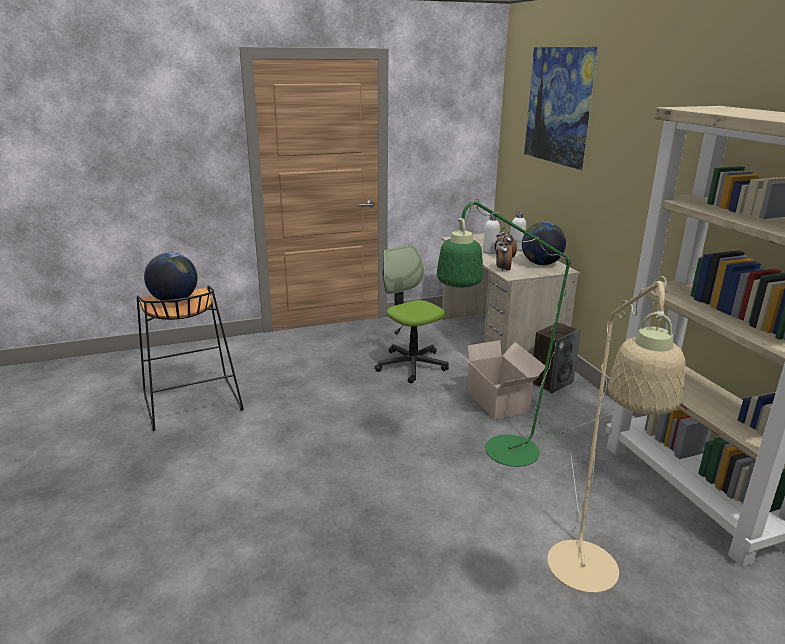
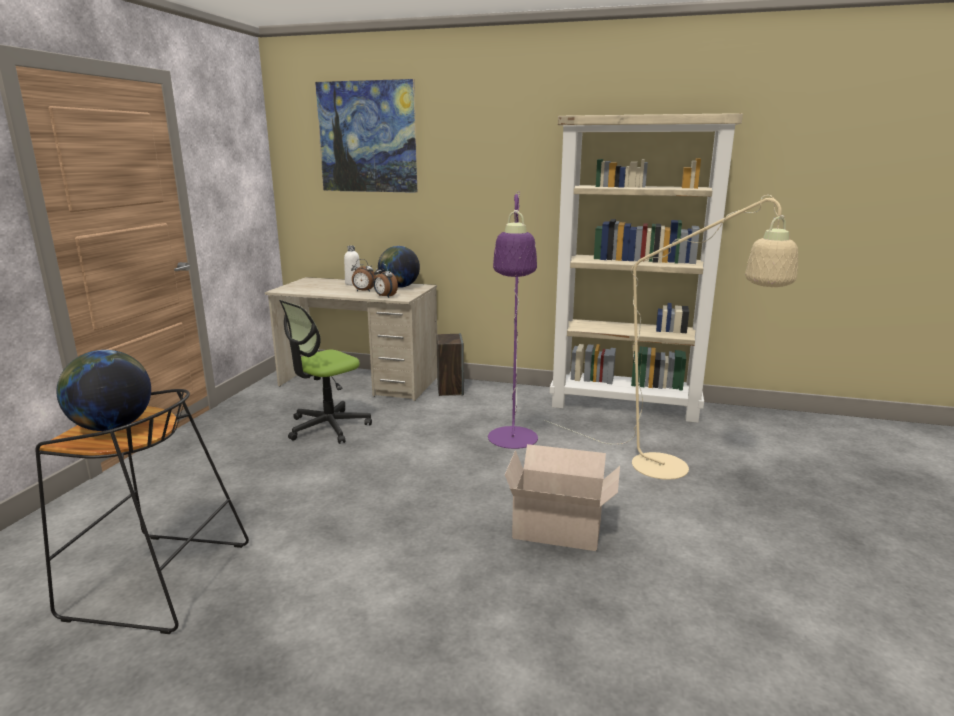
camera: 55 degrees left, 5 degrees down
office chair [375,245,449,383] -> office chair turned 45 degrees counterclockwise [279,300,372,444]
green floor lamp [437,199,613,467] -> purple floor lamp [488,191,538,449]
cardboard box [457,340,545,419] -> cardboard box moved to [505,444,620,551]
white bottle [482,215,500,254] -> none

